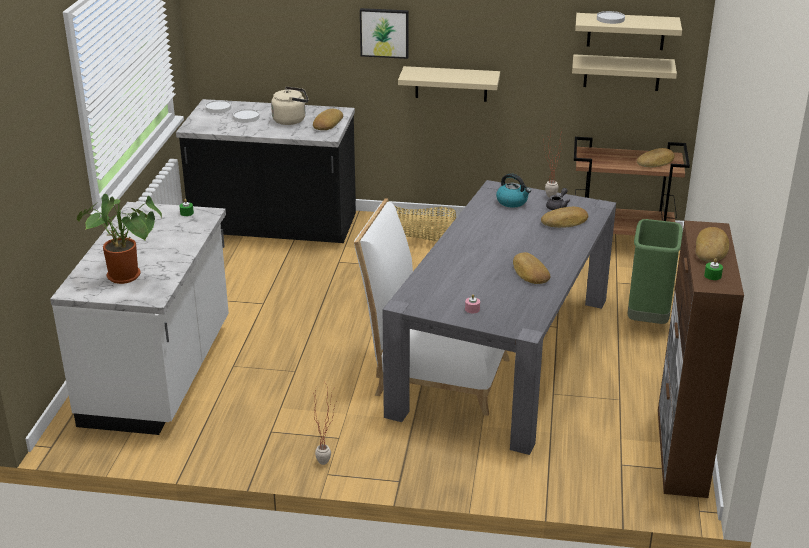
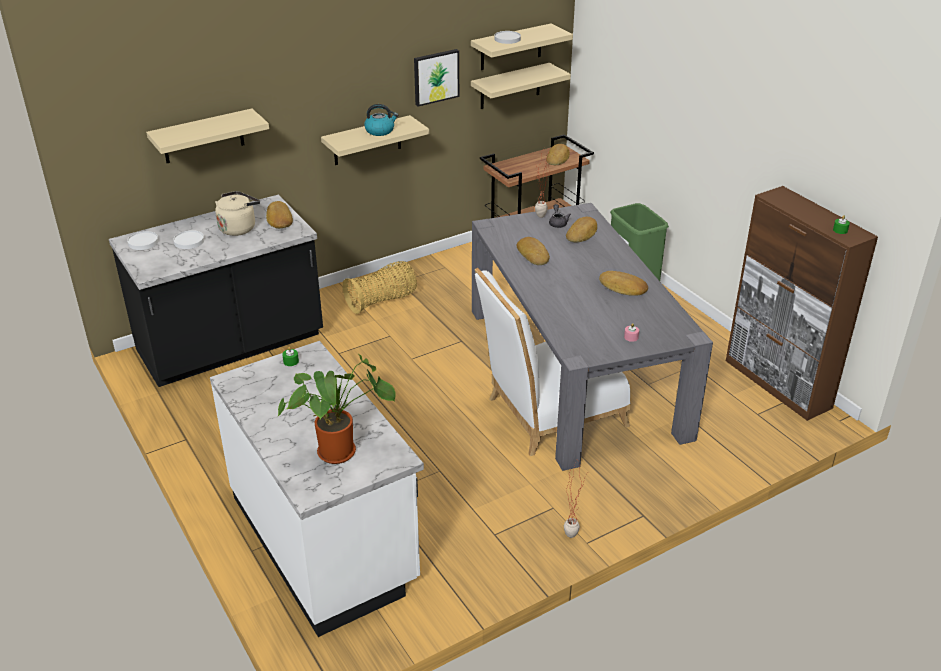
camera: 40 degrees left, 5 degrees up
picture [360,8,409,59] -> picture moved to [414,49,459,106]
kettle [496,173,531,208] -> kettle moved to [364,104,398,136]
bread [696,227,729,262] -> bread moved to [517,237,550,265]
none -> beige shelf [146,109,269,163]

